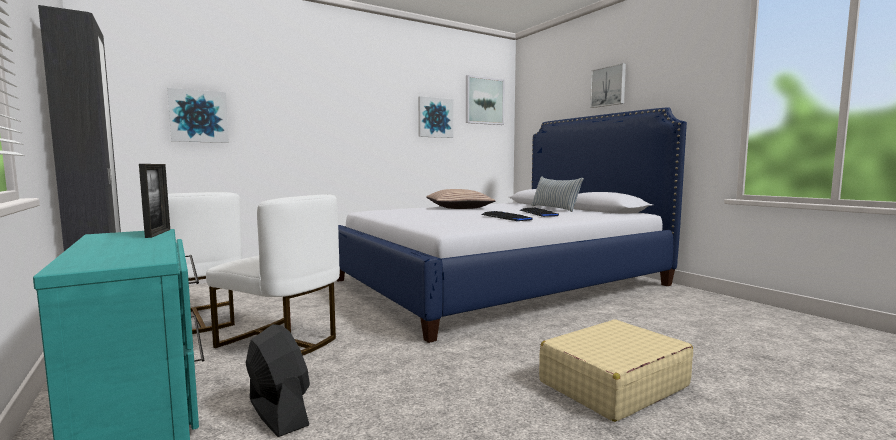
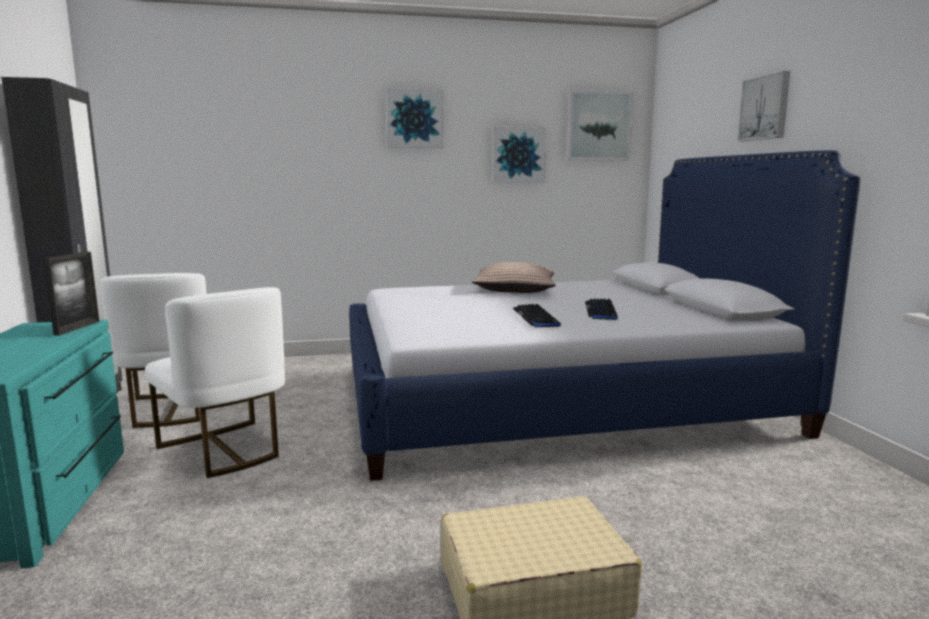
camera: 20 degrees right, 5 degrees up
picture [167,88,229,143] -> picture moved to [386,88,443,148]
black fan [246,324,310,437] -> none
pillow [531,176,584,212] -> none

